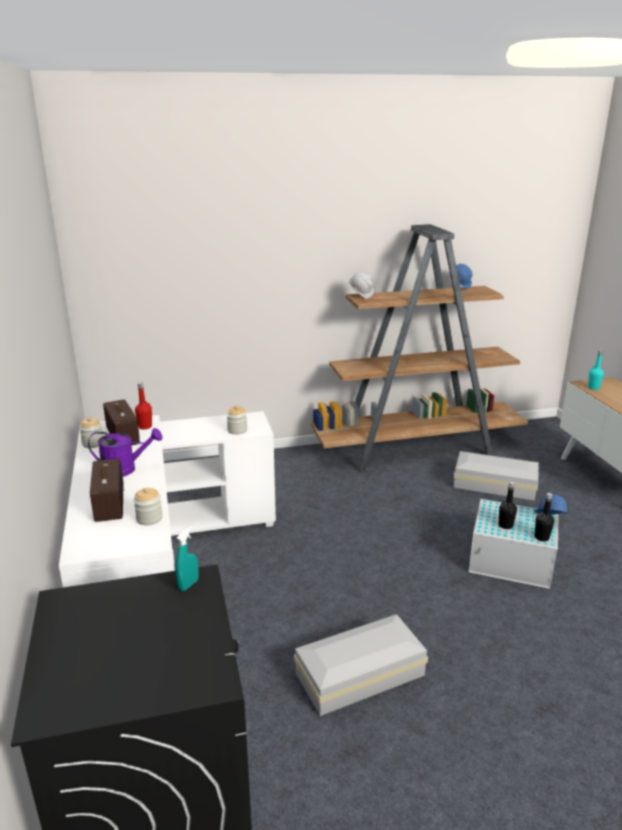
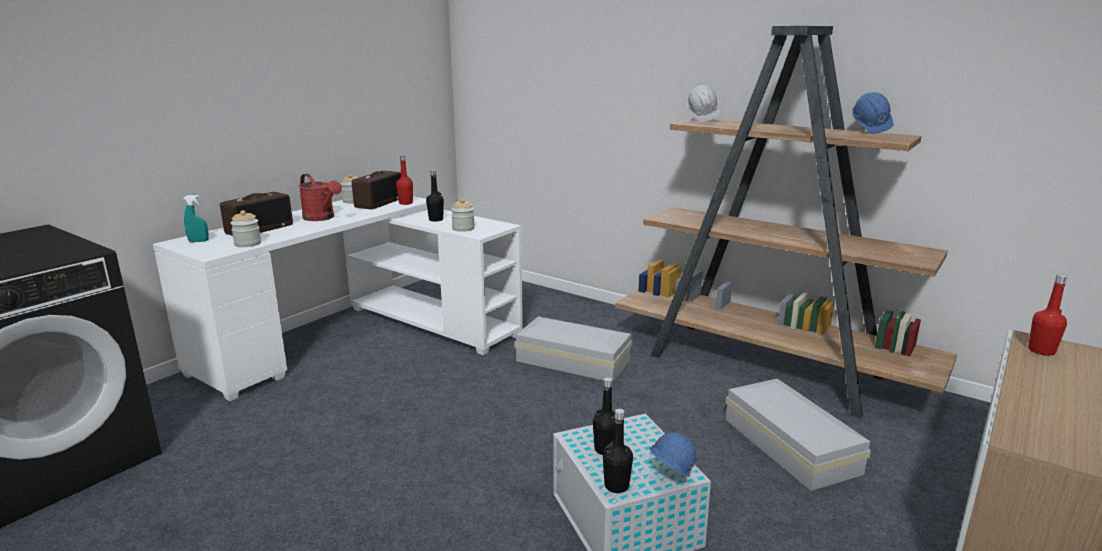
camera: 50 degrees right, 5 degrees down
purple watering can [88,428,163,477] -> red watering can [299,174,342,221]
turquoise spray bottle [176,526,199,591] -> turquoise spray bottle moved to [184,195,209,242]
white storage box [294,614,428,716] -> white storage box moved to [515,316,632,382]
turquoise bottle [588,350,604,390] -> red bottle [1028,274,1067,356]
none -> black bottle [426,170,444,222]

